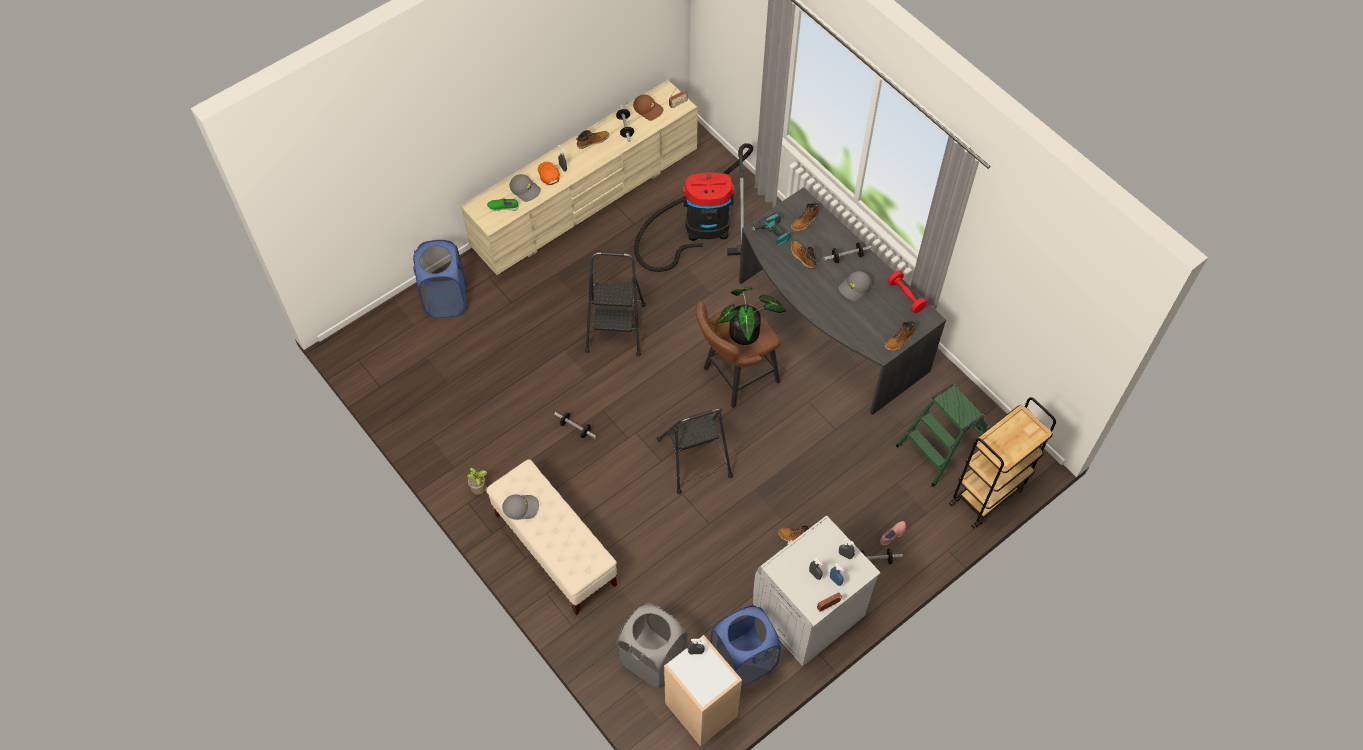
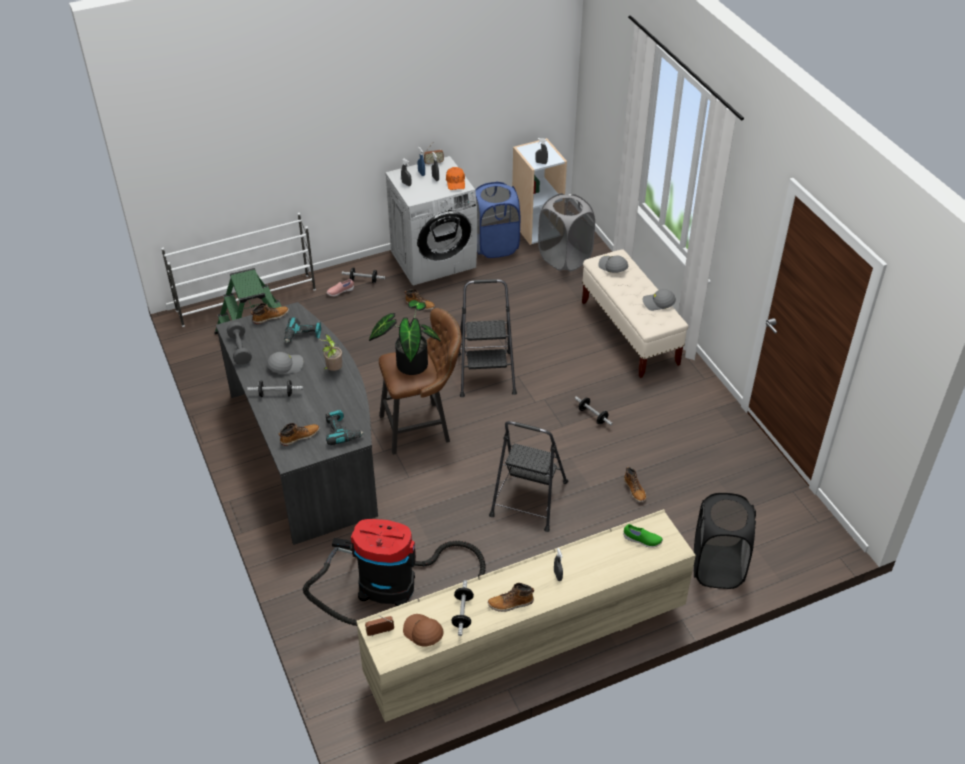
camera: 165 degrees left, 15 degrees down
blue laundry basket [413,240,467,318] -> black laundry basket [694,493,756,589]
potted plant [467,468,488,495] -> potted plant moved to [318,334,342,371]
grey cap [510,174,541,202] -> grey cap moved to [599,256,628,273]
orange cap [538,162,560,185] -> orange cap moved to [446,167,465,190]
boot [791,241,817,269] -> boot moved to [624,467,646,502]
red dumbbell [887,271,927,313] -> grey dumbbell [227,322,252,365]
brown cart [949,397,1056,529] -> white shoe rack [161,213,316,327]
none -> power drill [284,317,321,344]

